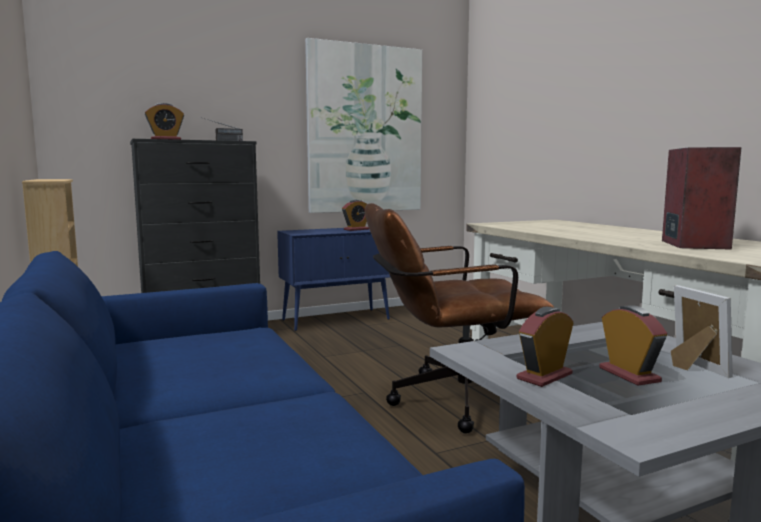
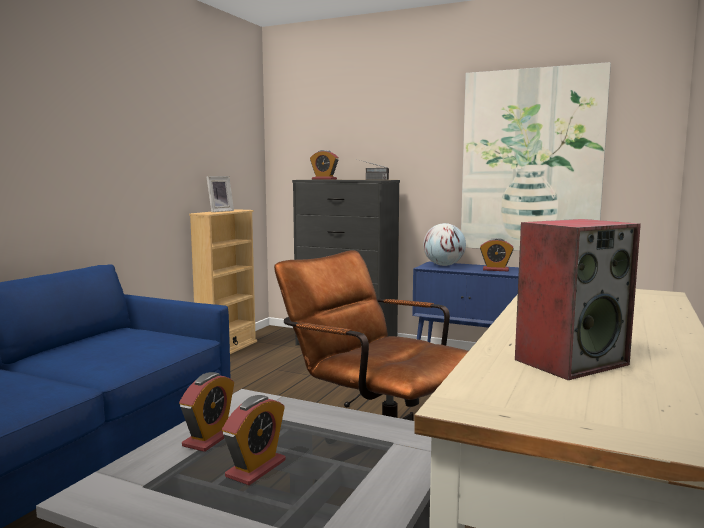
camera: 50 degrees right, 0 degrees up
alarm clock [517,307,573,387] -> alarm clock turned 105 degrees clockwise [179,372,234,452]
picture frame [671,285,733,378] -> picture frame moved to [206,176,234,212]
none -> globe [423,223,466,266]

